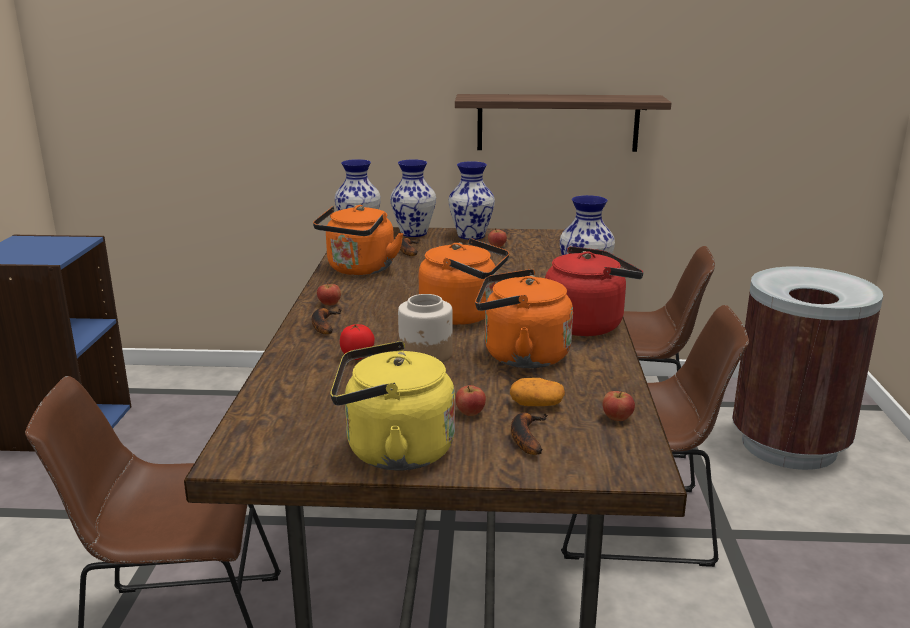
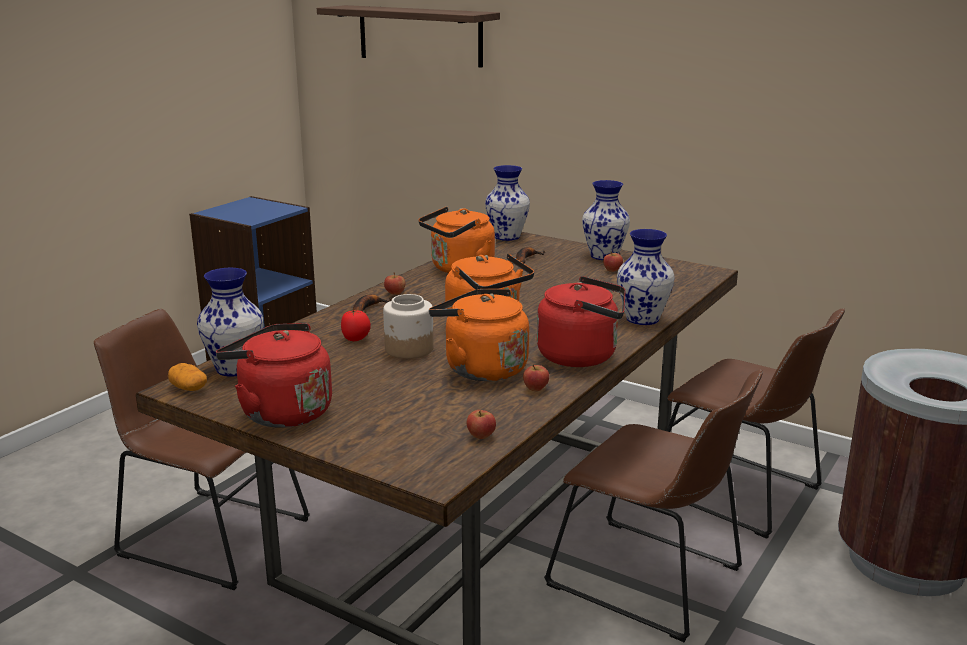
camera: 30 degrees right, 0 degrees up
yellow kettle [330,341,455,471] -> red kettle [216,323,332,428]
vase [390,159,436,237] -> vase moved to [197,268,263,377]
shelf [455,94,671,152] -> shelf moved to [317,5,500,68]
apple [455,385,486,416] -> apple moved to [523,364,549,391]
potato [510,378,565,406] -> potato moved to [168,363,207,391]
banana [511,412,548,455] -> none

